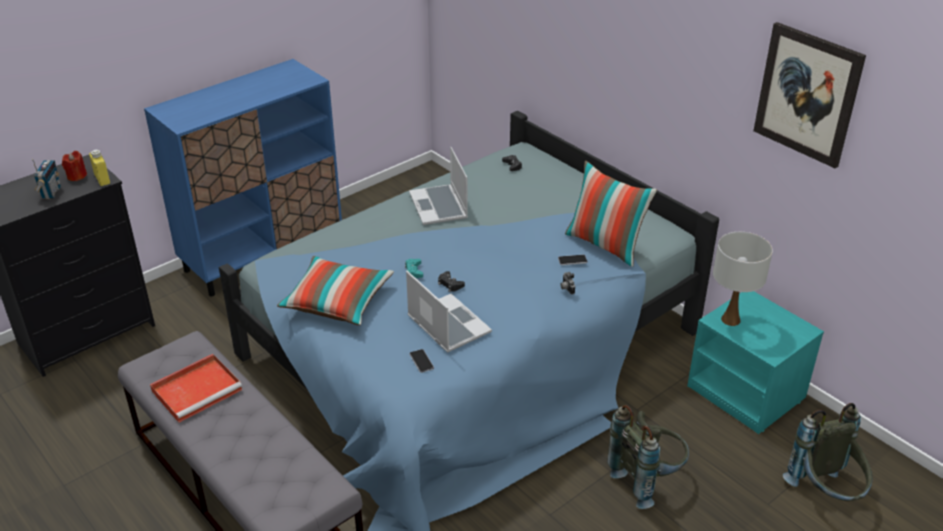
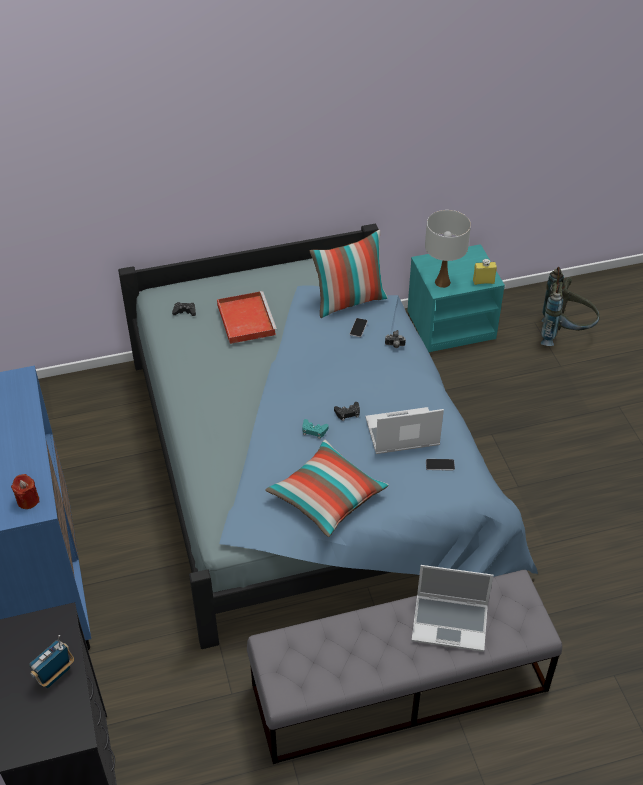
camera: 65 degrees left, 10 degrees up
radio [32,159,61,199] -> radio turned 75 degrees counterclockwise [29,635,74,688]
red candle [62,151,87,181] -> red candle moved to [11,474,40,509]
yellow bottle [89,150,110,186] -> yellow bottle moved to [473,259,497,285]
red tray [150,354,242,422] -> red tray moved to [217,291,277,344]
laptop [409,147,468,225] -> laptop moved to [412,565,493,652]
grey backpack [607,405,689,509] -> none
picture [753,22,866,168] -> none

